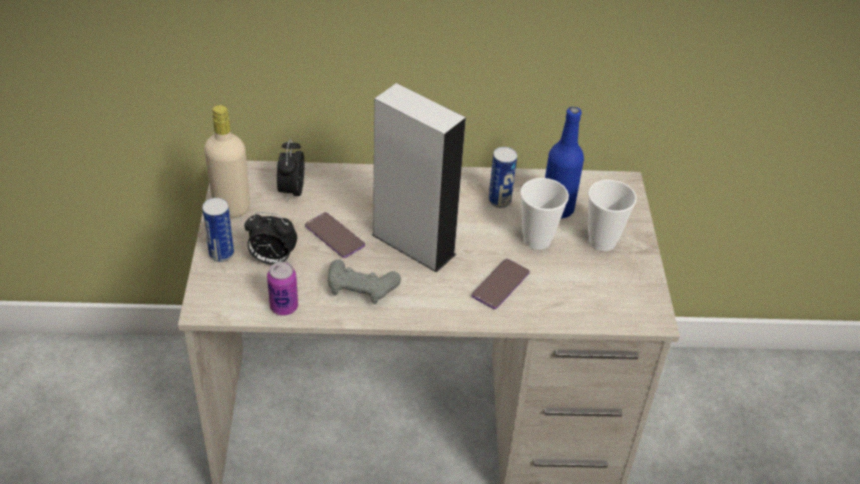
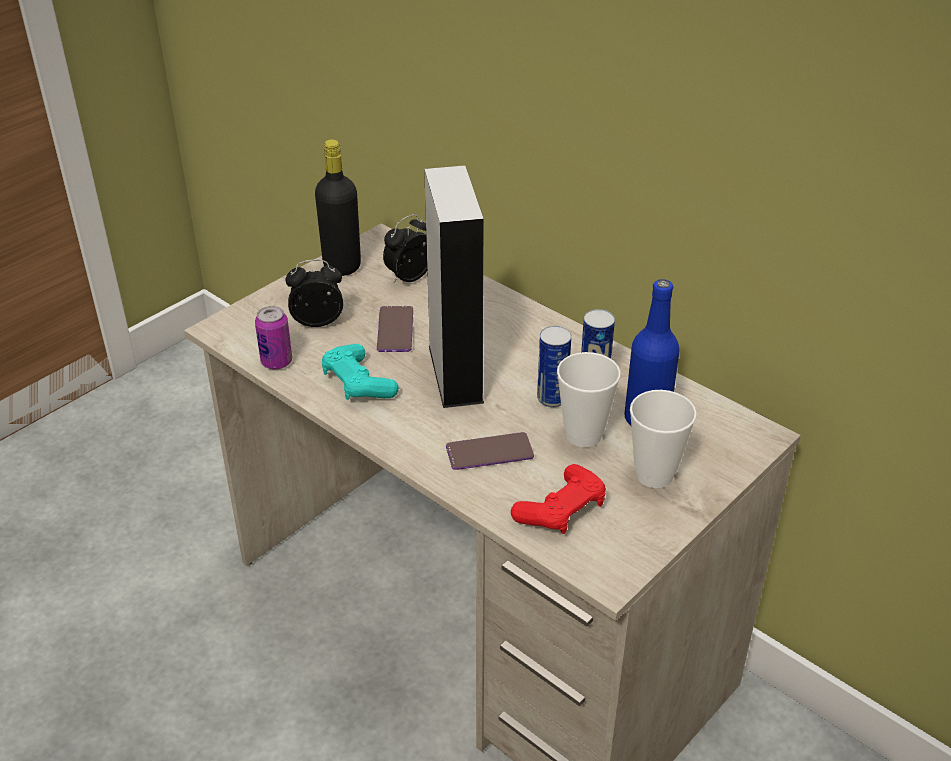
camera: 45 degrees right, 5 degrees down
can [202,198,234,262] -> can moved to [537,326,571,407]
beige bottle [204,105,250,218] -> black bottle [315,139,361,276]
alarm clock [244,212,297,265] -> alarm clock turned 120 degrees clockwise [286,260,343,327]
grey game controller [328,260,401,304] -> turquoise game controller [321,344,399,400]
none -> red game controller [511,464,606,534]

